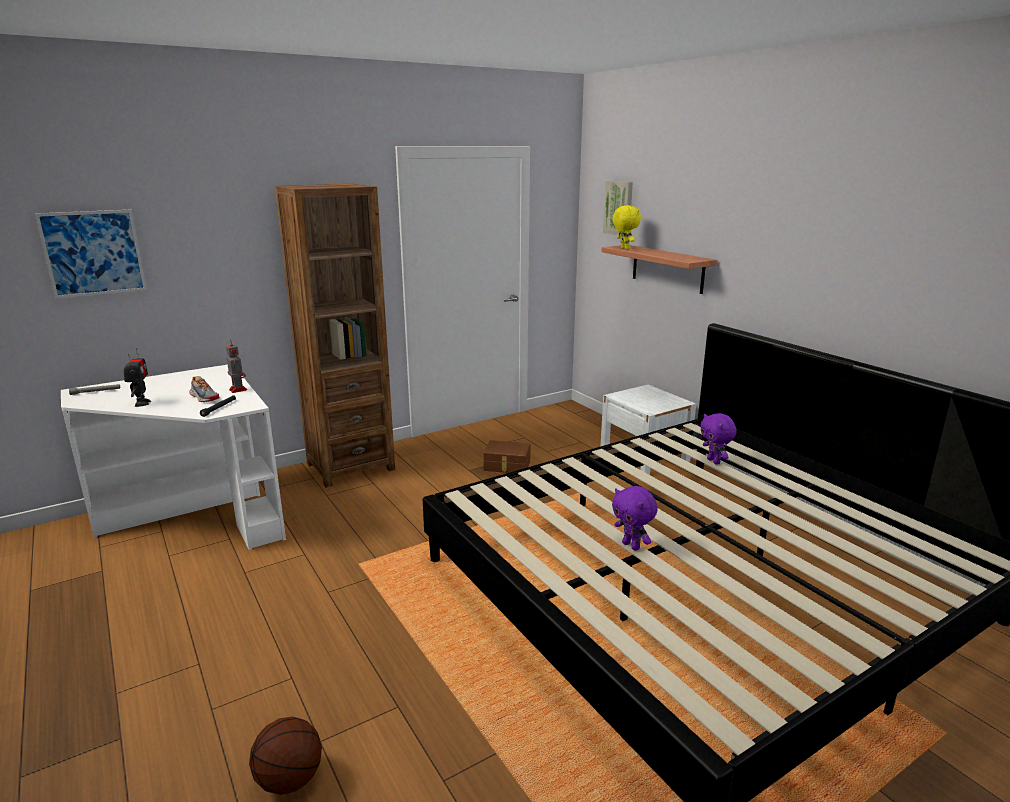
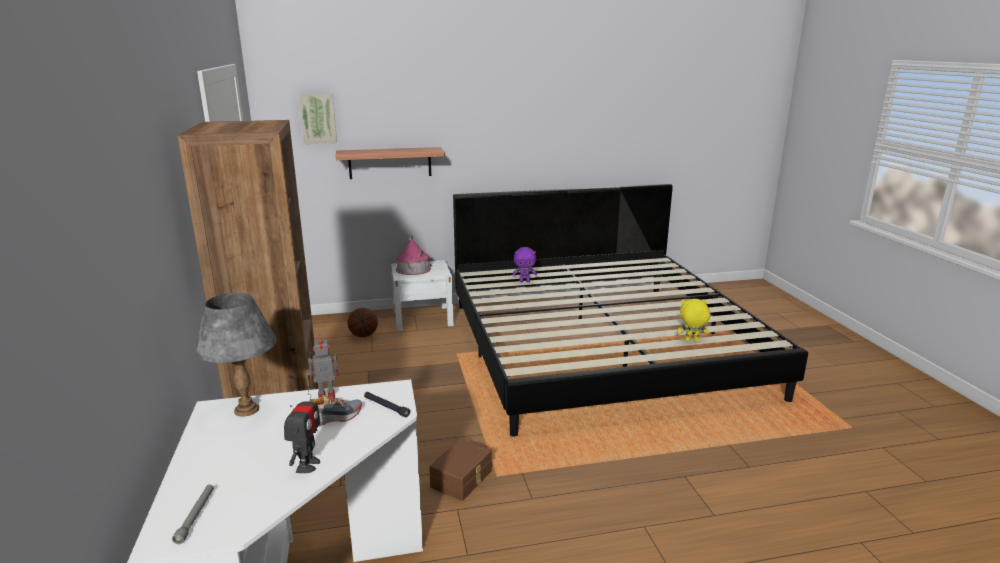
camera: 70 degrees left, 0 degrees up
picture [35,210,147,299] -> none
toy robot [124,348,151,407] -> toy robot turned 90 degrees clockwise [284,386,320,473]
basketball [249,717,322,795] -> basketball moved to [348,308,378,337]
brown storage box [483,440,531,473] -> brown storage box moved to [429,439,492,501]
yellow plush toy [612,205,641,250] -> yellow plush toy moved to [677,299,710,341]
purple plush toy [612,486,658,551] -> none
none -> grey table lamp [195,293,276,417]
none -> toy house [396,235,433,275]

